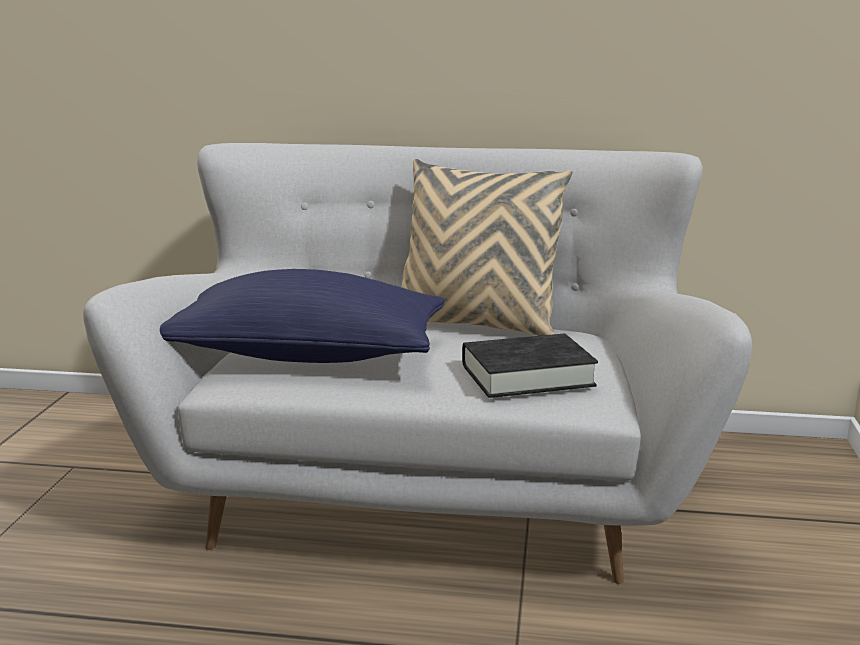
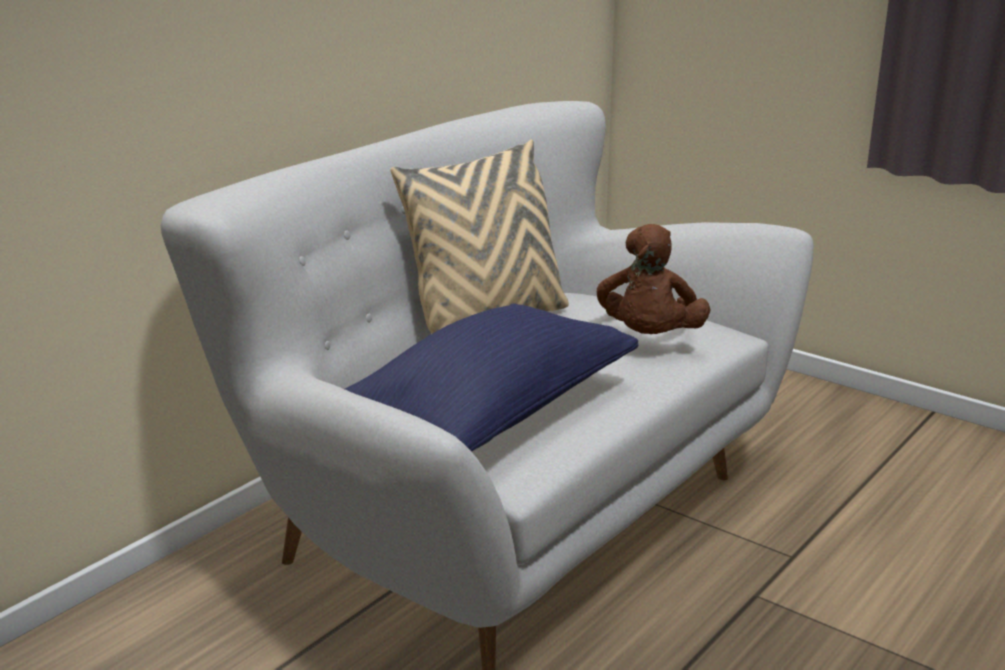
camera: 60 degrees left, 5 degrees up
black book [462,333,598,398] -> brown plush toy [597,224,710,334]

